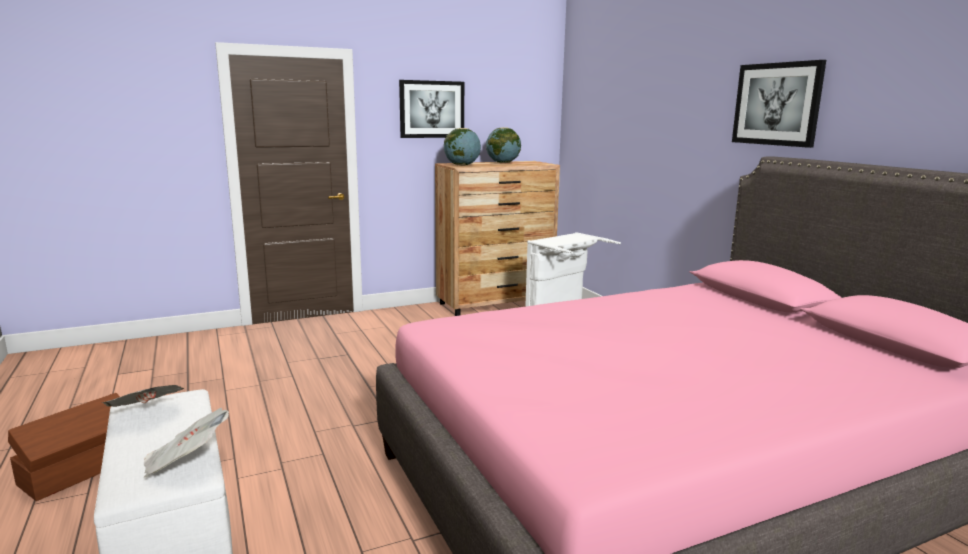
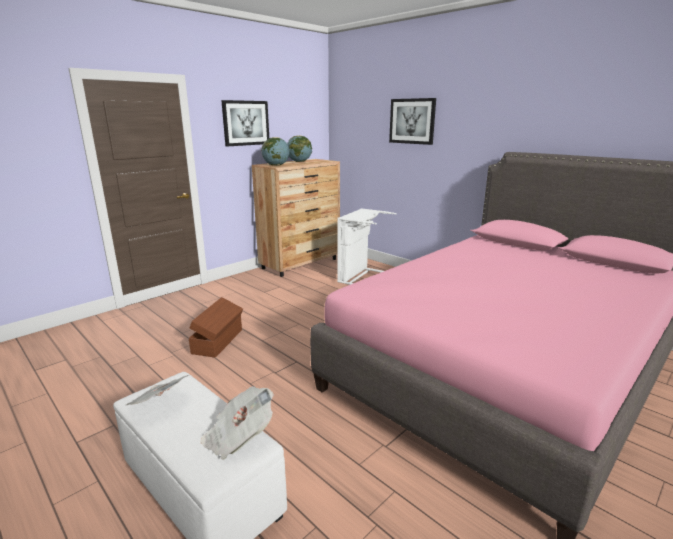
camera: 20 degrees left, 5 degrees up
brown storage box [8,393,120,501] -> brown storage box moved to [189,297,243,358]
picture [732,60,826,148] -> picture moved to [389,98,436,145]

